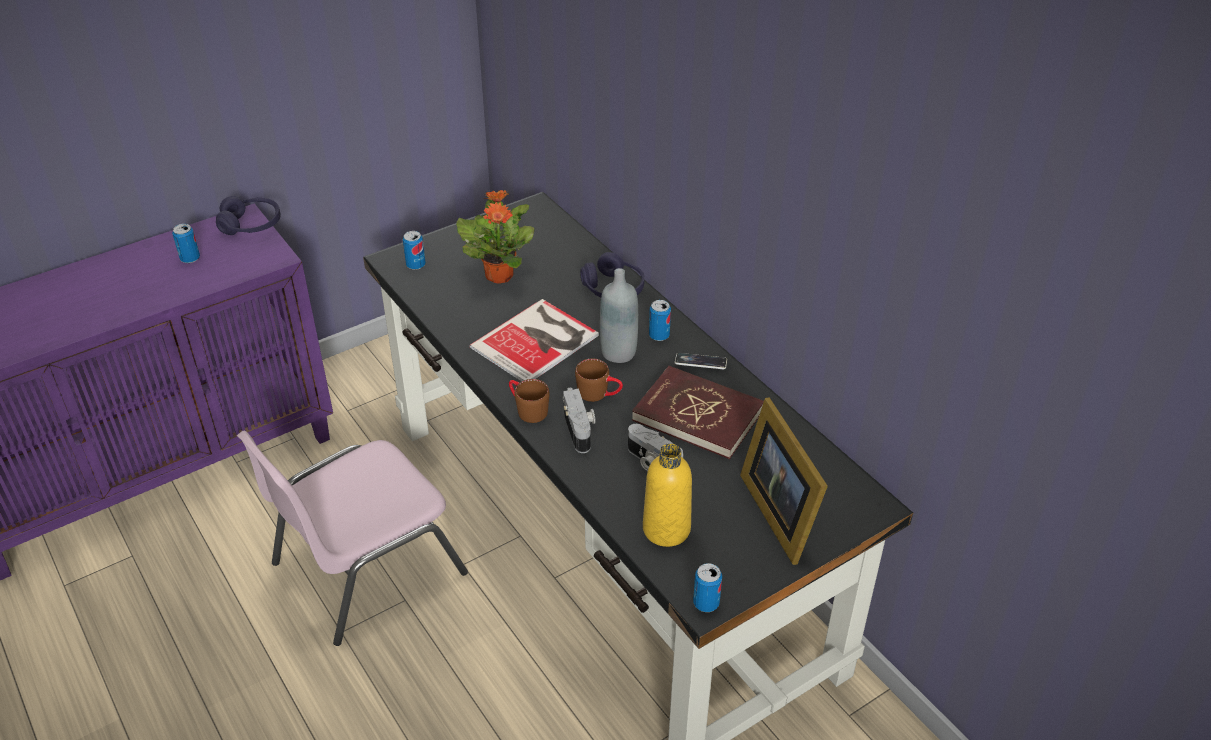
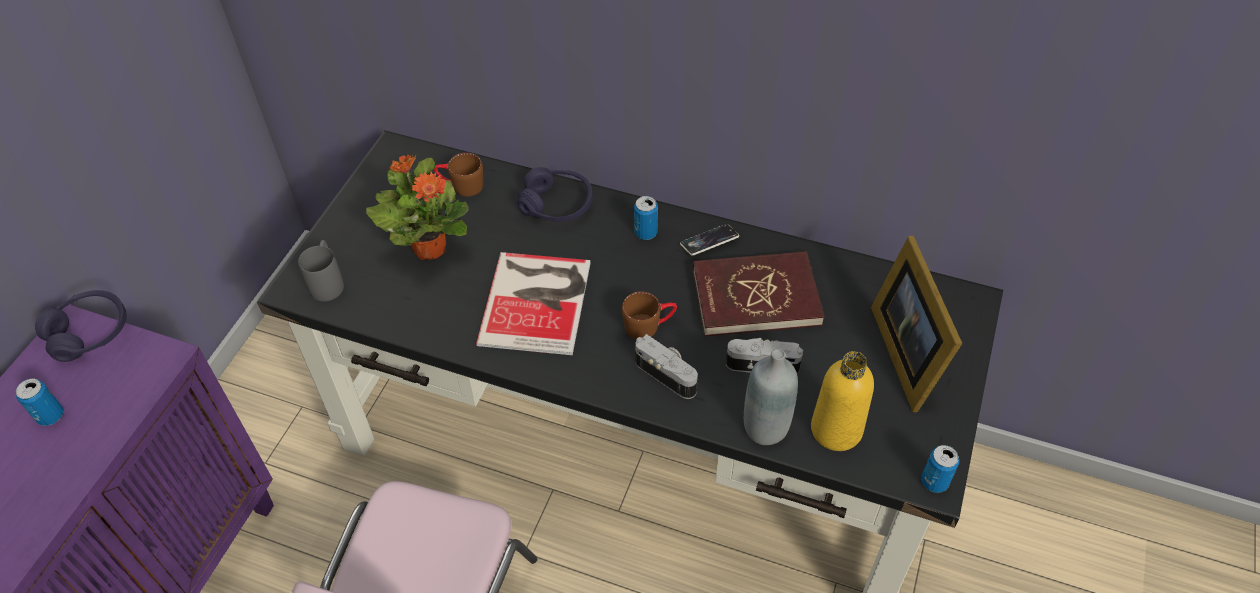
camera: 35 degrees left, 10 degrees up
can [403,231,426,270] -> grey mug [298,240,344,302]
brown mug [509,379,550,423] -> brown mug moved to [434,153,483,197]
grey bottle [600,268,638,363] -> grey bottle moved to [744,348,798,445]
picture frame [740,397,828,565] -> picture frame turned 45 degrees clockwise [871,236,963,412]

